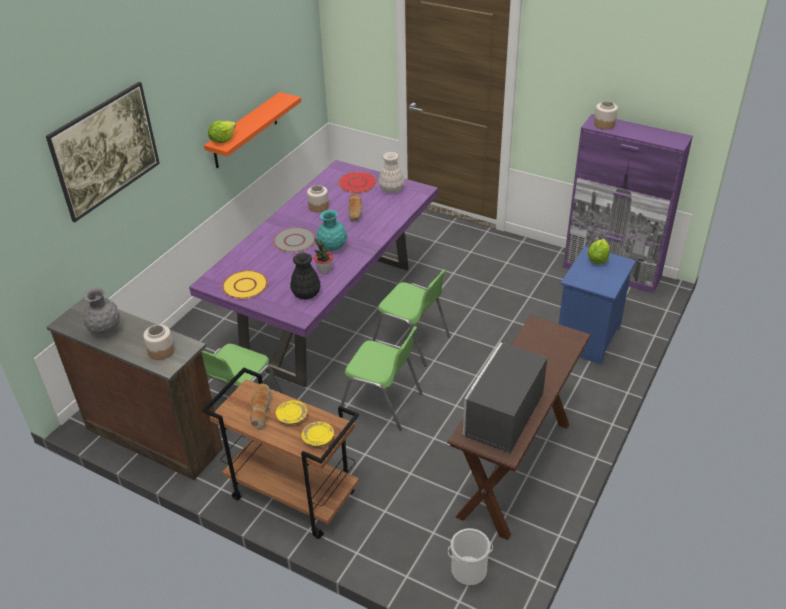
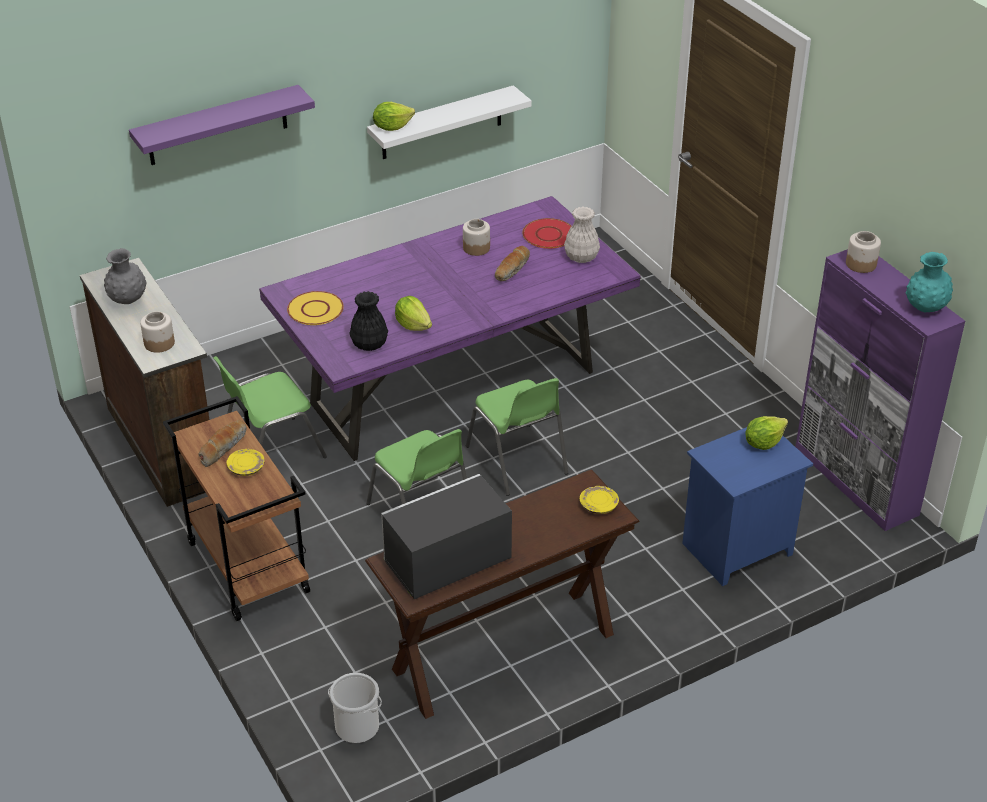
camera: 30 degrees right, 0 degrees up
picture [46,82,160,222] -> purple shelf [129,85,315,165]
orange shelf [204,92,301,168] -> white shelf [367,85,532,159]
grey plate [273,227,315,252] -> none
yellow plate [302,421,334,447] -> yellow plate moved to [580,486,619,514]
potted plant [314,238,333,274] -> lettuce [395,296,432,331]
turquoise vase [317,209,347,251] -> turquoise vase moved to [905,252,953,312]

